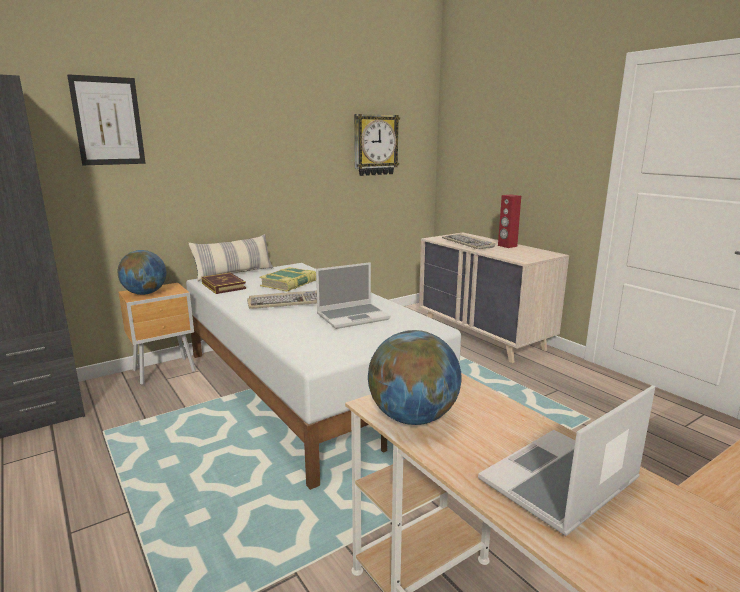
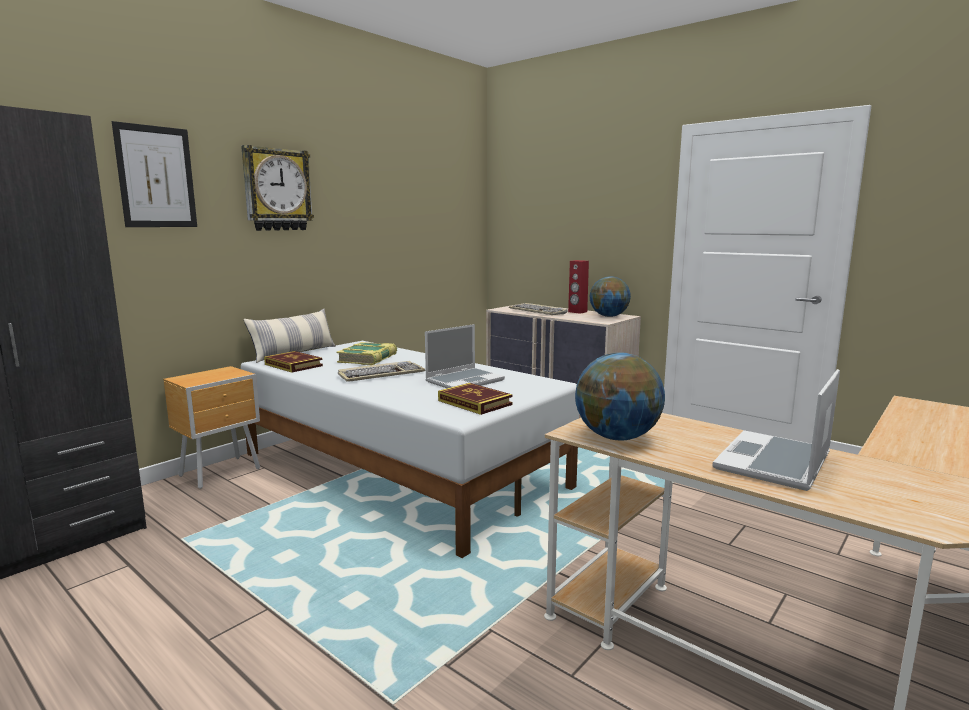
camera: 15 degrees left, 5 degrees down
globe [118,250,166,295] -> globe moved to [590,276,631,317]
wall clock [354,114,400,176] -> wall clock moved to [241,145,314,231]
none -> book [438,383,513,415]

